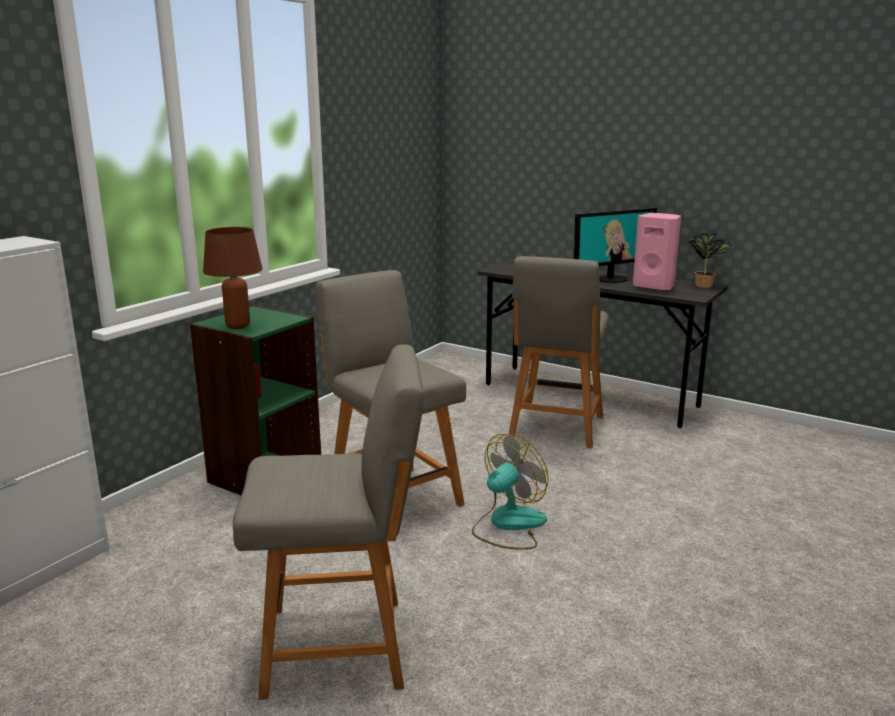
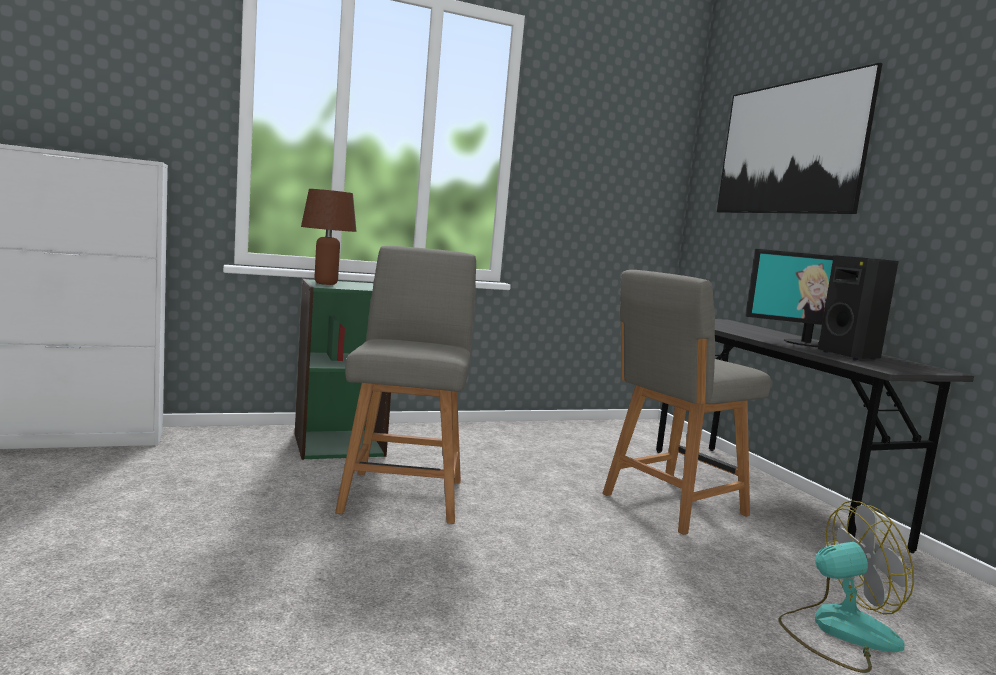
camera: 35 degrees right, 10 degrees down
grey chair [233,344,424,700] -> none
fan [472,434,549,550] -> fan moved to [778,500,914,673]
pink speaker [633,213,681,291] -> black speaker [818,255,899,360]
potted plant [688,233,733,288] -> none
none -> picture [717,63,883,214]

